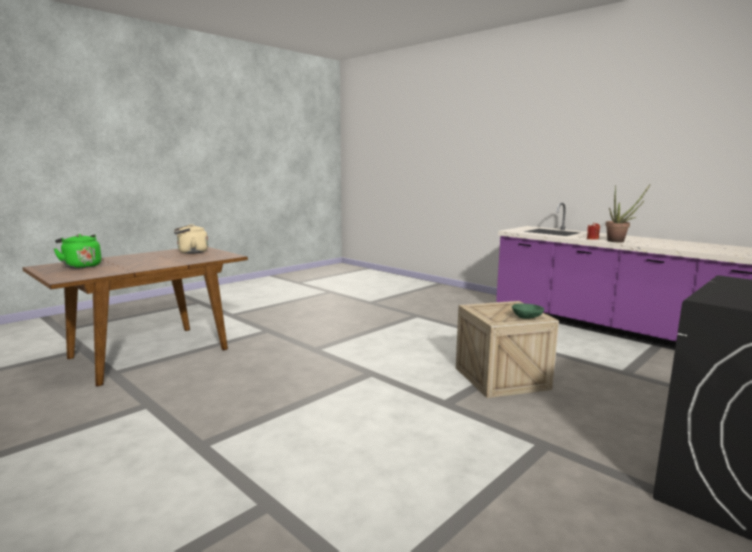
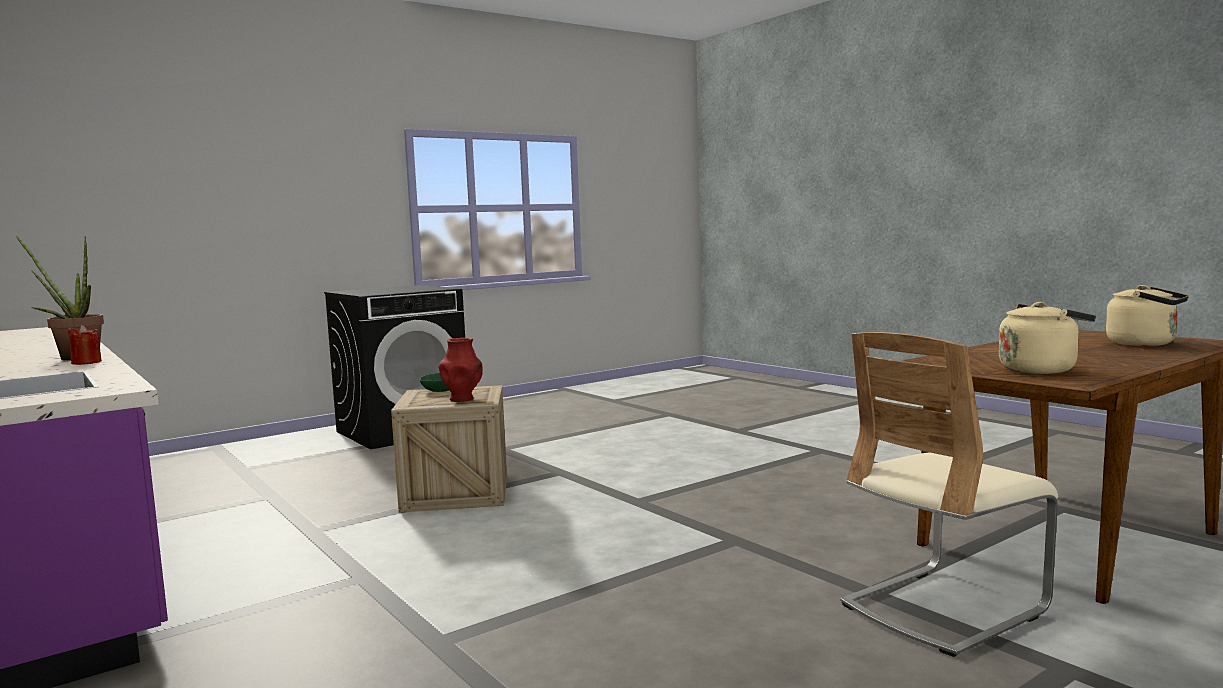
camera: 170 degrees left, 5 degrees down
green kettle [54,234,102,268] -> beige kettle [1106,285,1189,346]
none -> red vase [439,338,483,402]
none -> beige chair [840,332,1059,657]

